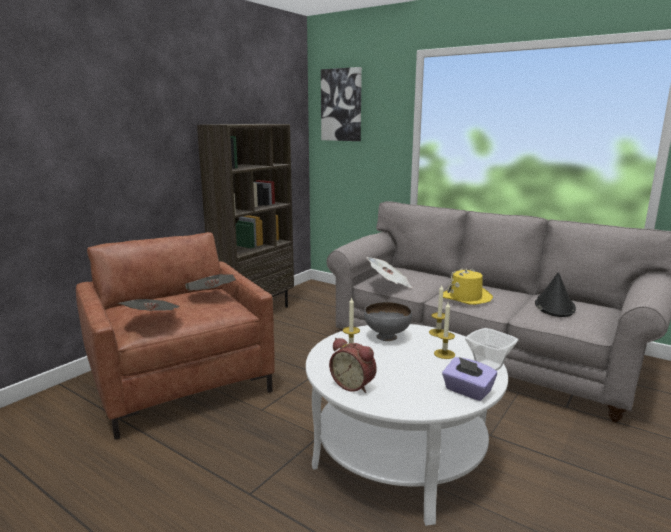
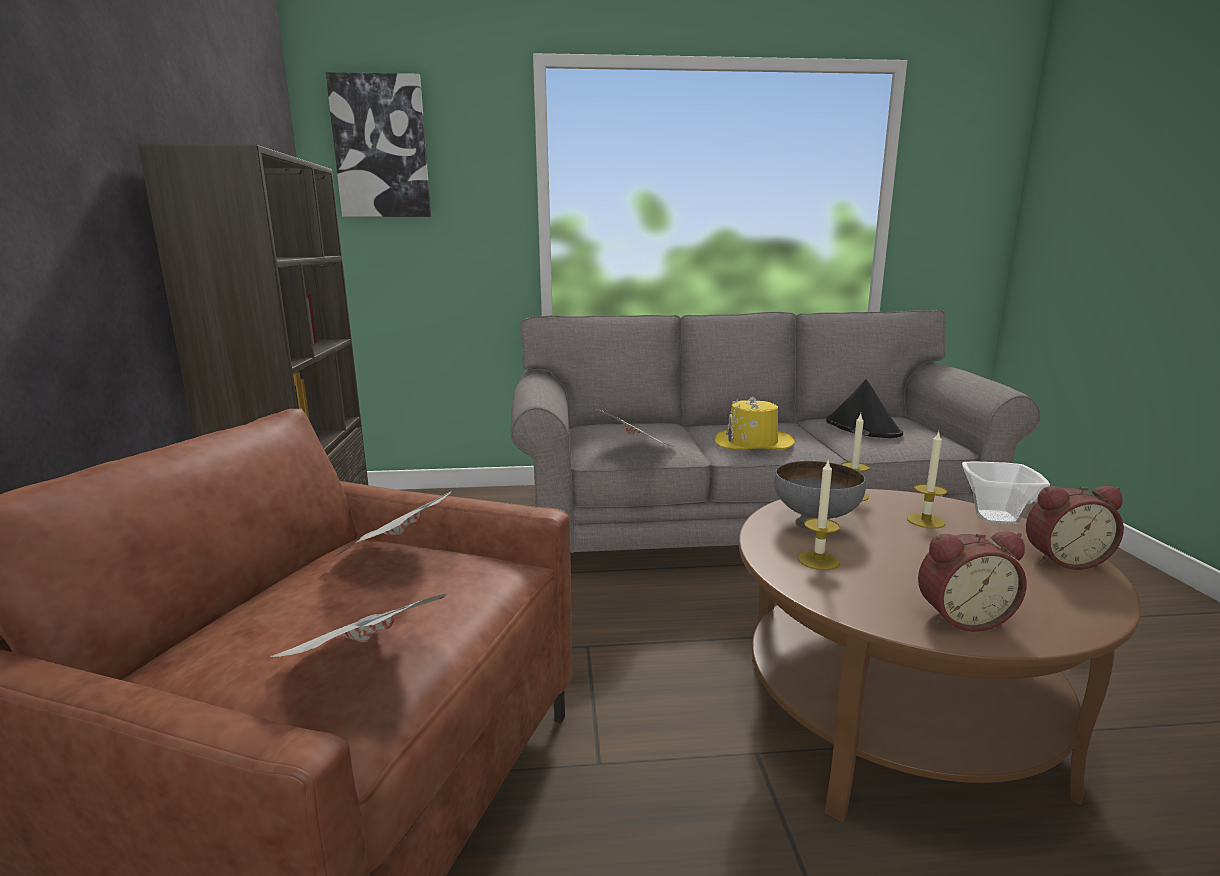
camera: 40 degrees left, 0 degrees up
white coffee table [306,324,508,526] -> brown coffee table [739,489,1141,823]
purple tissue box [442,357,497,401] -> alarm clock [1026,486,1124,570]

